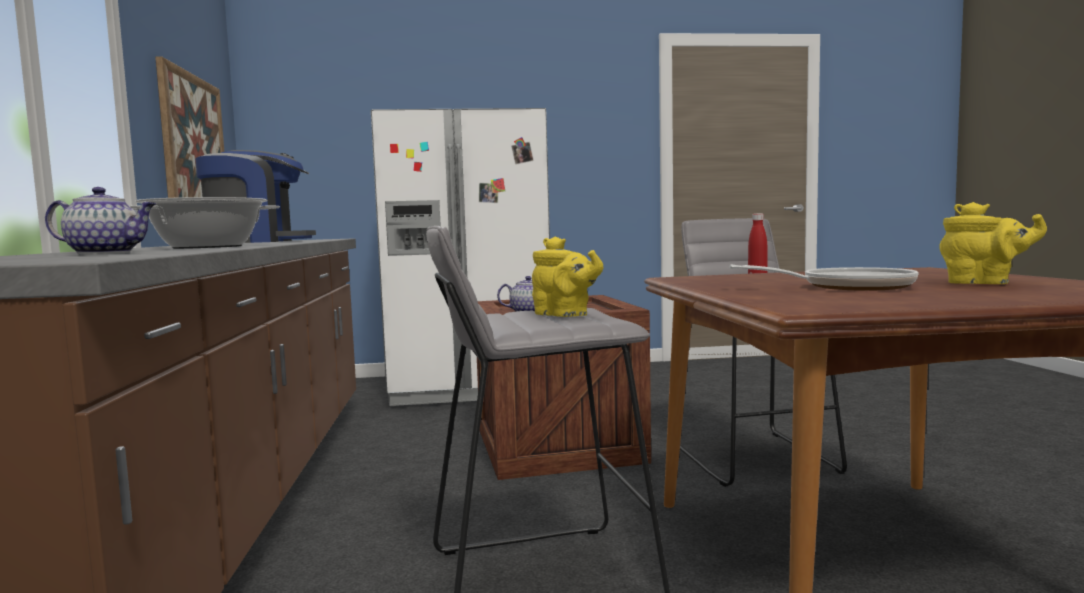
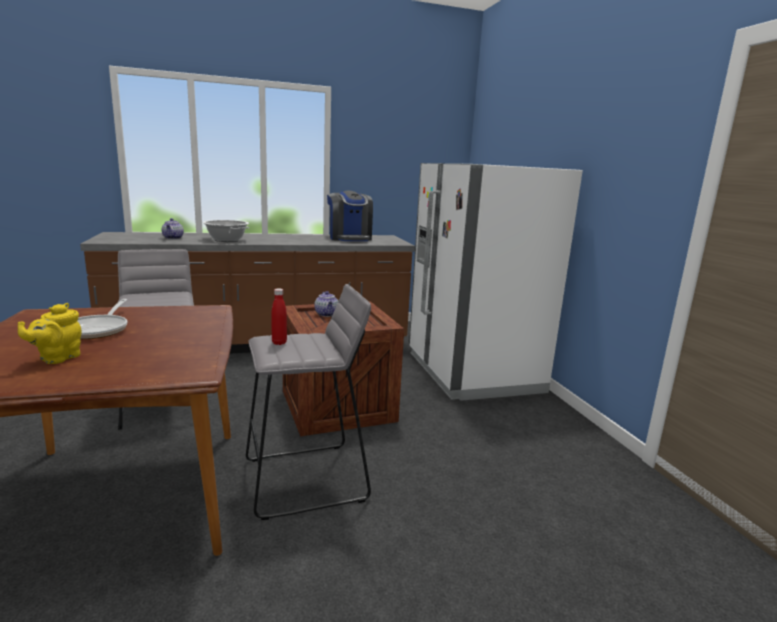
camera: 80 degrees right, 10 degrees up
picture [155,56,224,198] -> none
yellow teapot [532,236,603,317] -> none

